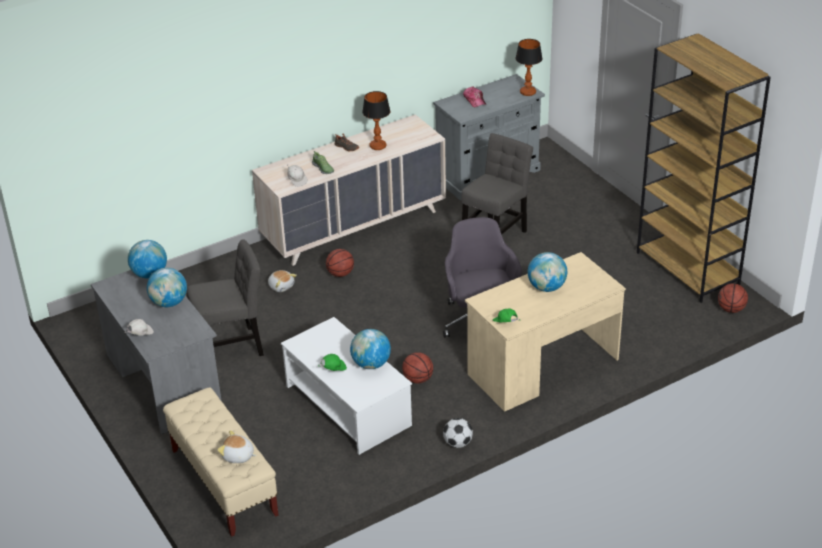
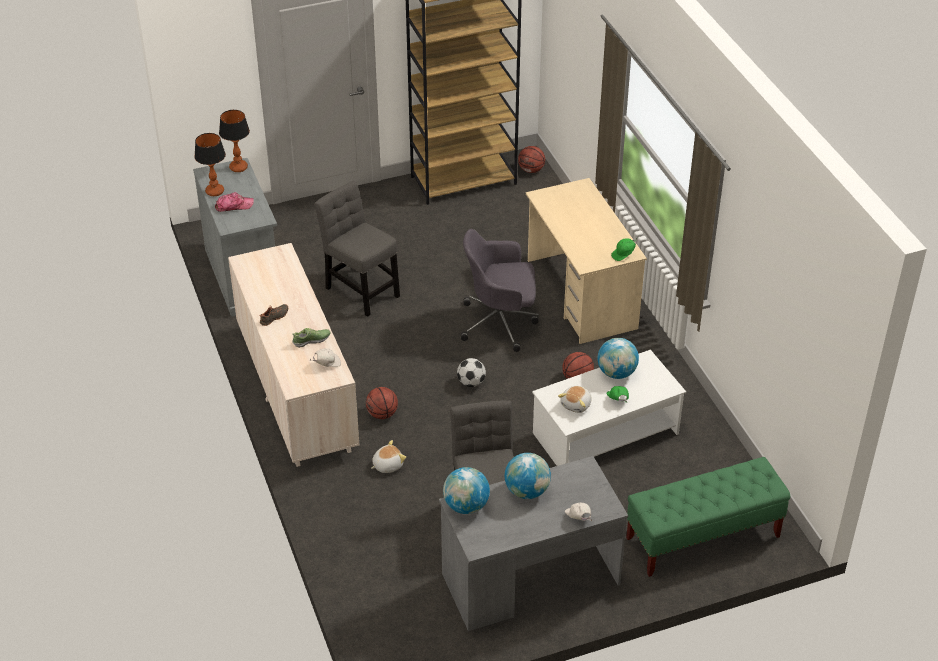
camera: 80 degrees left, 5 degrees up
beige bench [163,387,279,537] -> green bench [626,457,790,577]
plush toy [217,430,256,463] -> plush toy moved to [558,386,592,413]
table lamp [362,91,390,150] -> table lamp moved to [194,133,226,196]
football [443,418,473,448] -> football moved to [457,358,486,387]
globe [528,252,567,292] -> none

